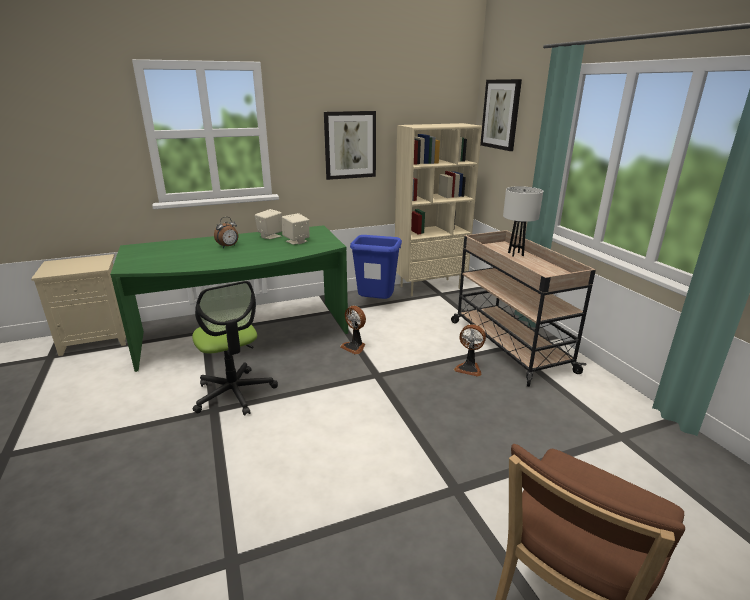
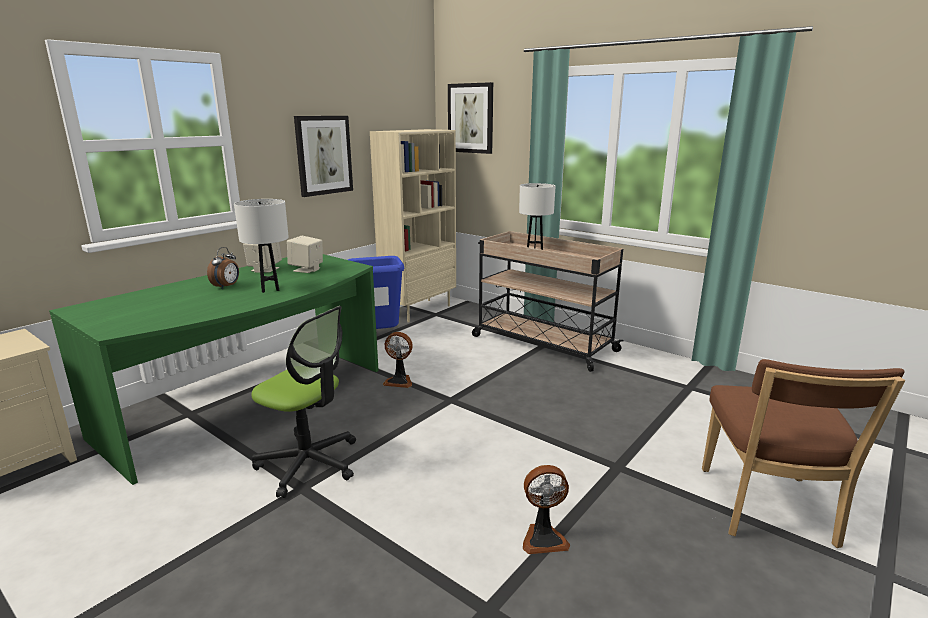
camera: 30 degrees left, 5 degrees down
fan [454,324,486,377] -> fan moved to [523,465,570,554]
none -> white table lamp [234,199,289,293]

